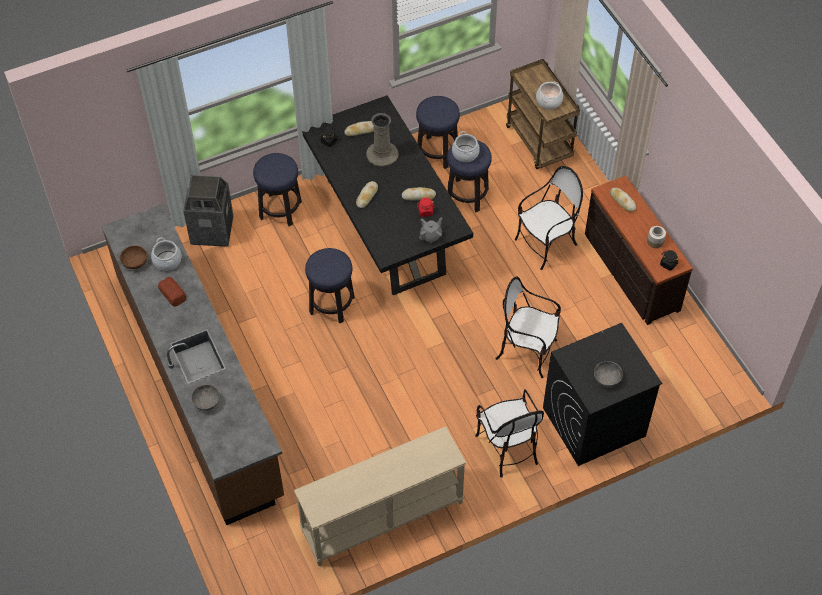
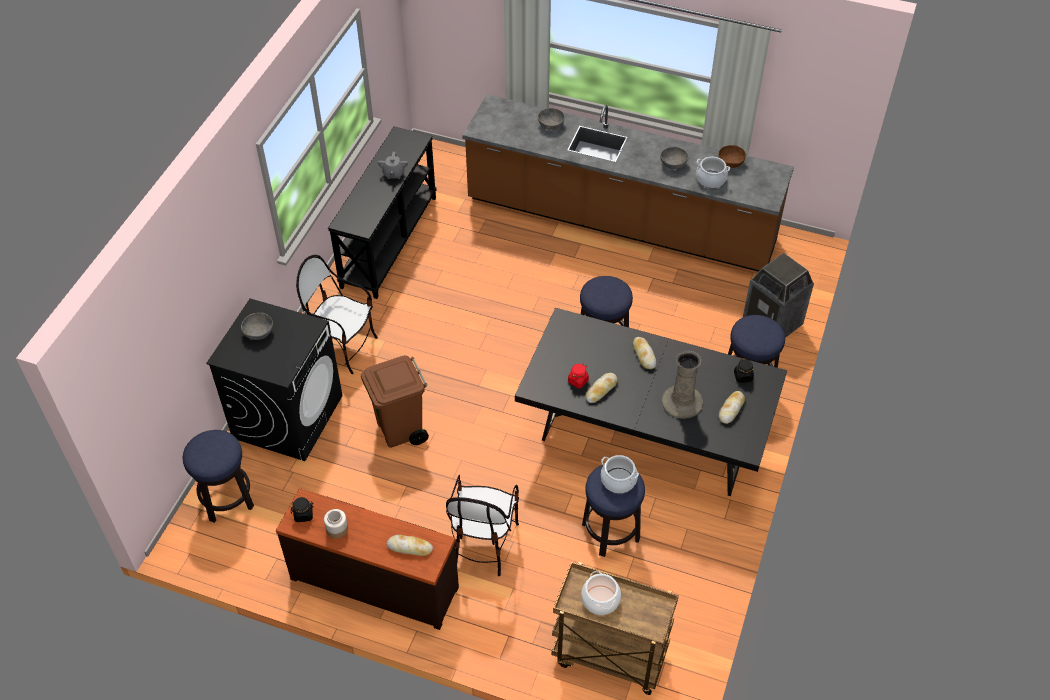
camera: 135 degrees right, 5 degrees down
bread [158,277,186,306] -> grey bowl [660,147,689,169]
beige console table [294,426,466,566] -> black console table [328,127,437,299]
stool [416,96,460,169] -> stool moved to [183,430,254,523]
grey teapot [419,218,442,243] -> grey teapot moved to [378,152,408,179]
chair [495,276,561,378] -> brown trash can [361,355,429,448]

